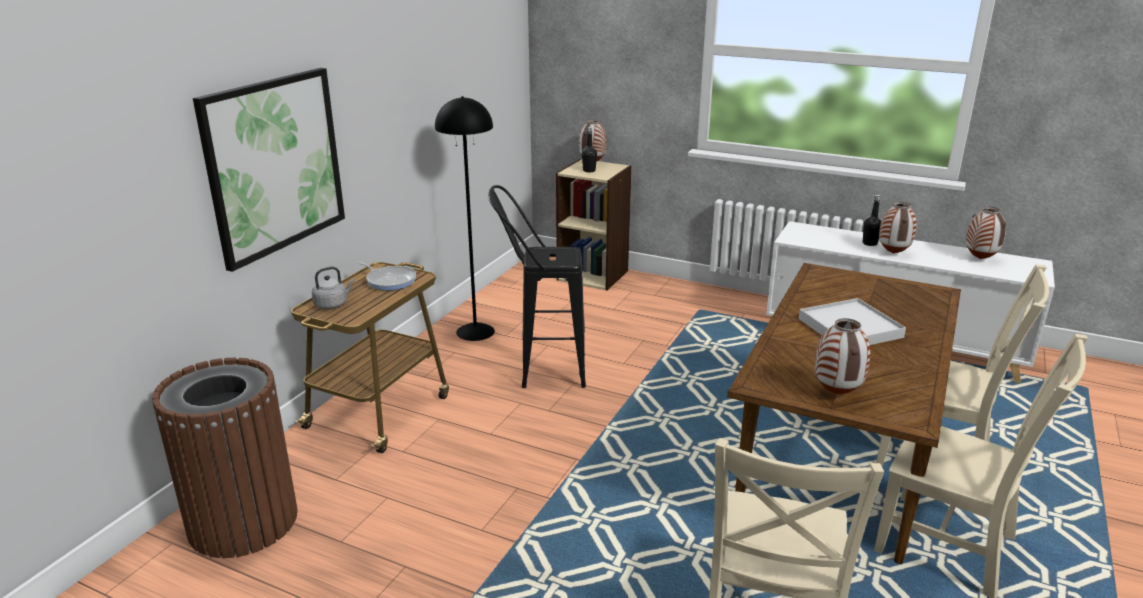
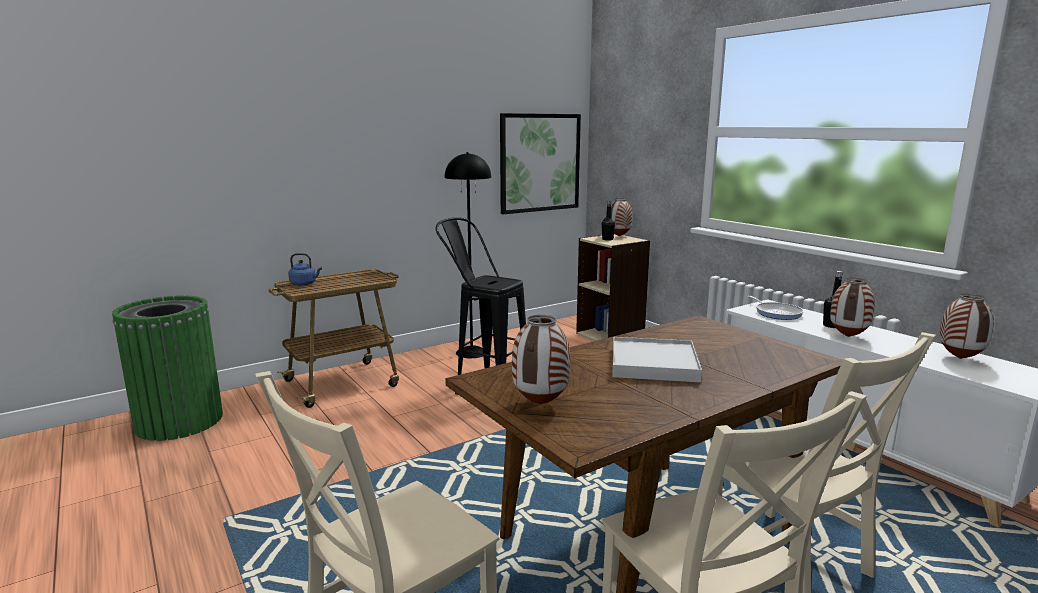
camera: 30 degrees right, 10 degrees down
brown trash can [152,358,298,558] -> green trash can [112,295,223,441]
picture [193,68,345,272] -> picture moved to [500,113,581,214]
grey kettle [312,267,355,309] -> blue kettle [288,253,322,286]
frying pan [358,262,416,291] -> frying pan moved to [748,296,804,320]

